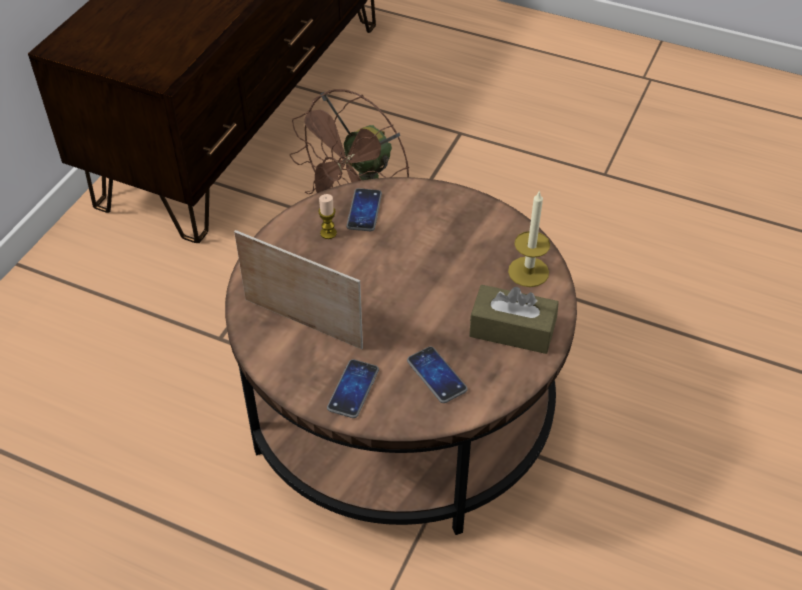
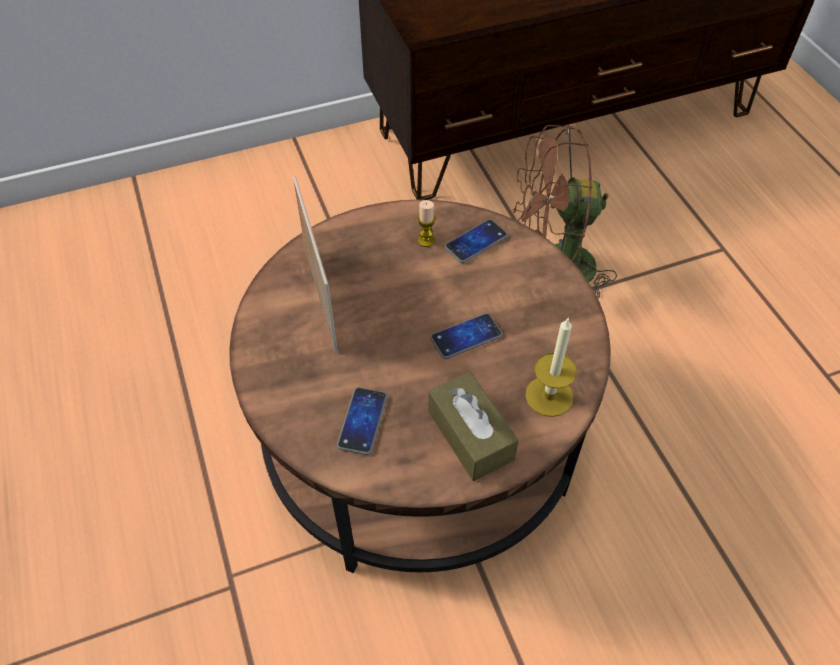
camera: 45 degrees right, 5 degrees up
phone [327,359,379,418] -> phone moved to [430,313,503,359]

